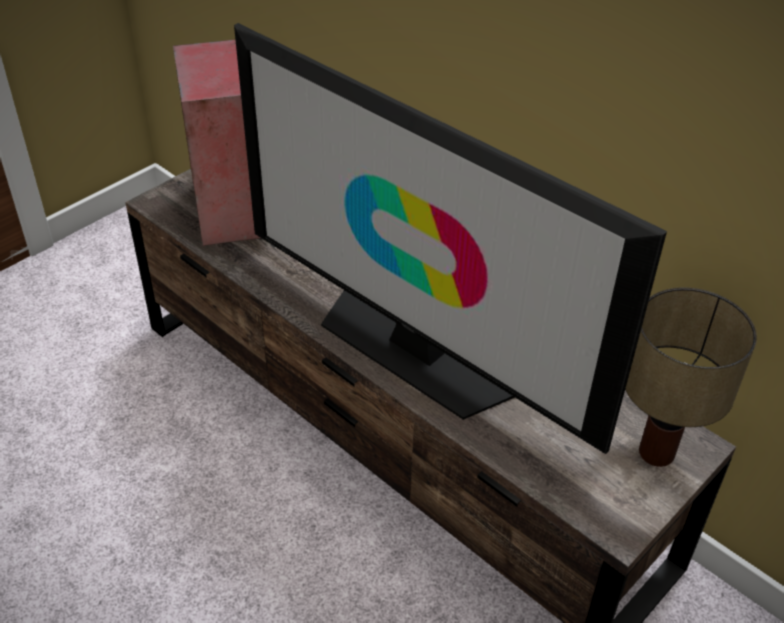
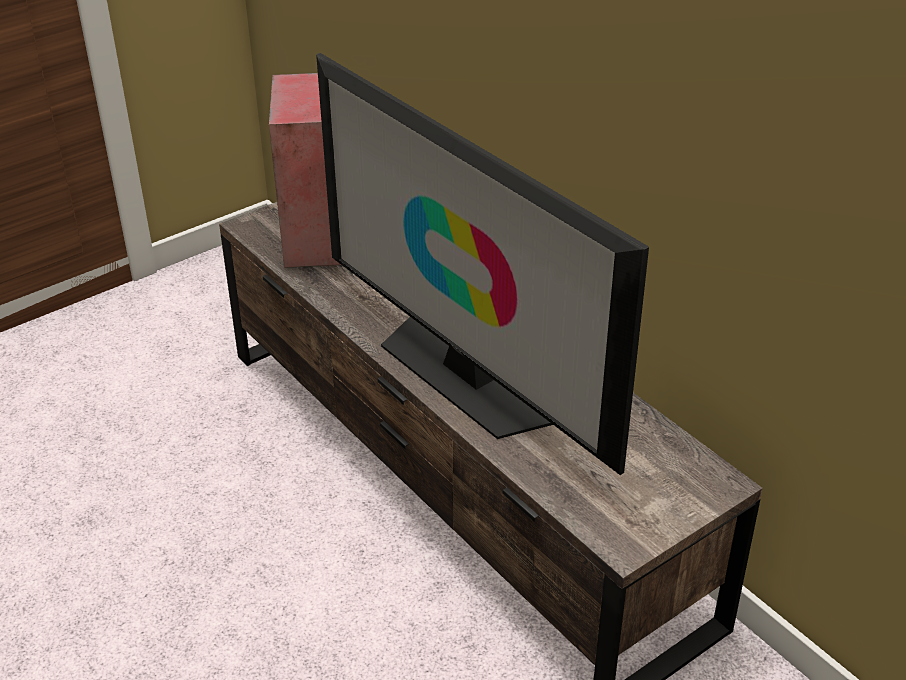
camera: 10 degrees right, 5 degrees down
table lamp [625,287,757,467] -> none

